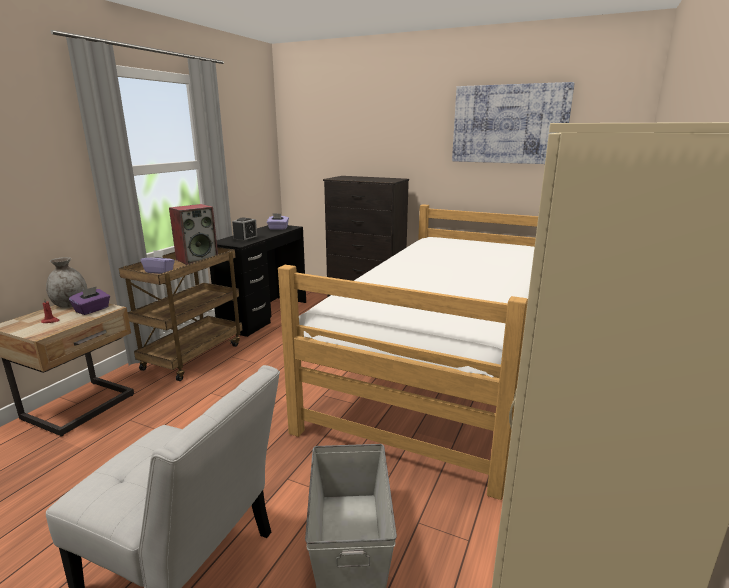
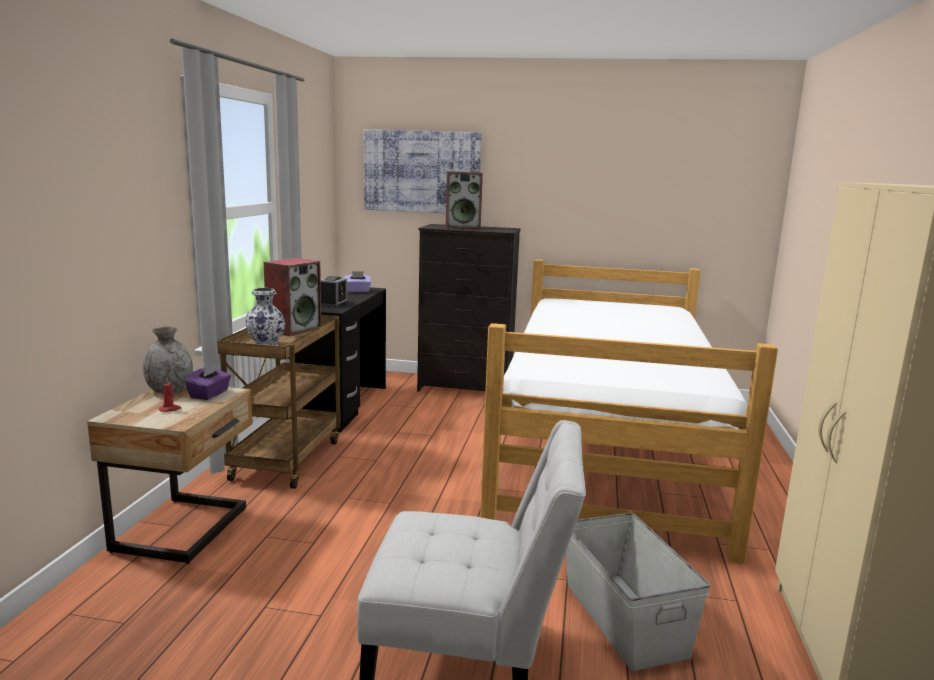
camera: 15 degrees left, 5 degrees down
purple tissue box [141,250,175,274] -> vase [245,288,285,346]
picture [452,82,575,164] -> picture moved to [364,129,481,213]
none -> speaker [446,171,483,229]

